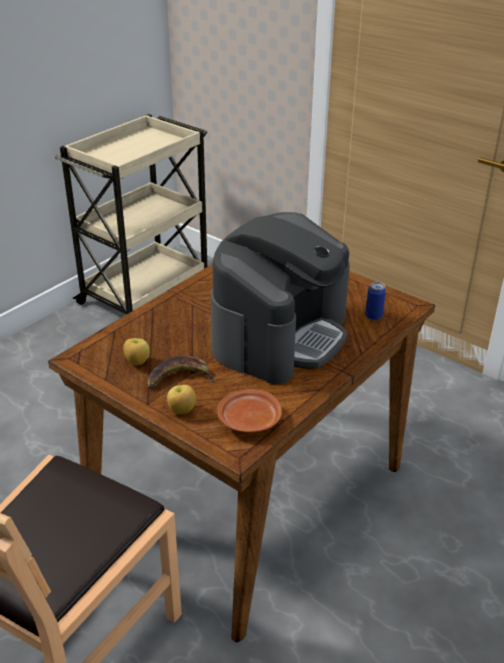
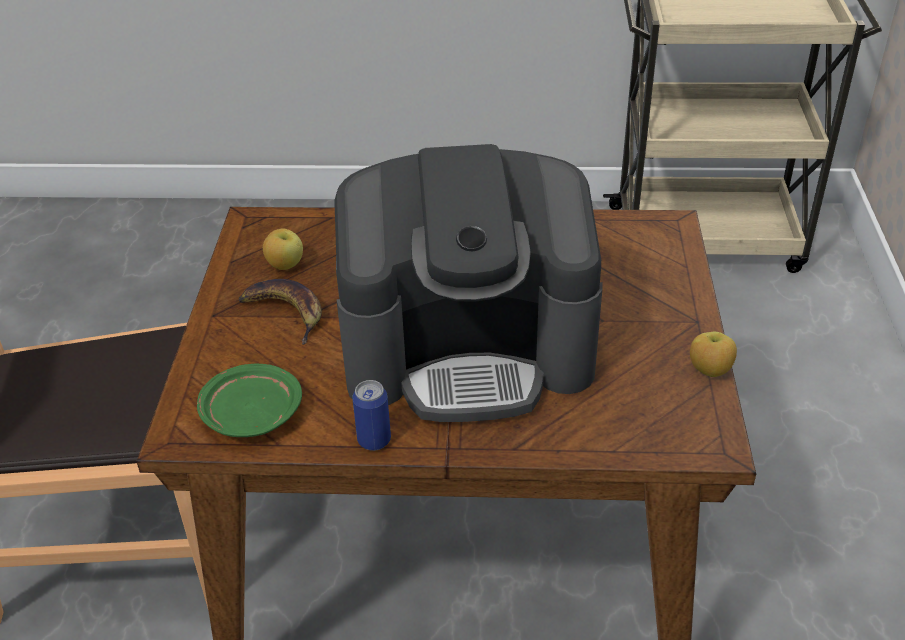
camera: 55 degrees right, 5 degrees up
apple [167,385,196,414] -> apple moved to [690,332,737,377]
brown plate [217,389,282,433] -> green plate [197,364,302,437]
can [366,282,386,320] -> can moved to [352,380,391,451]

